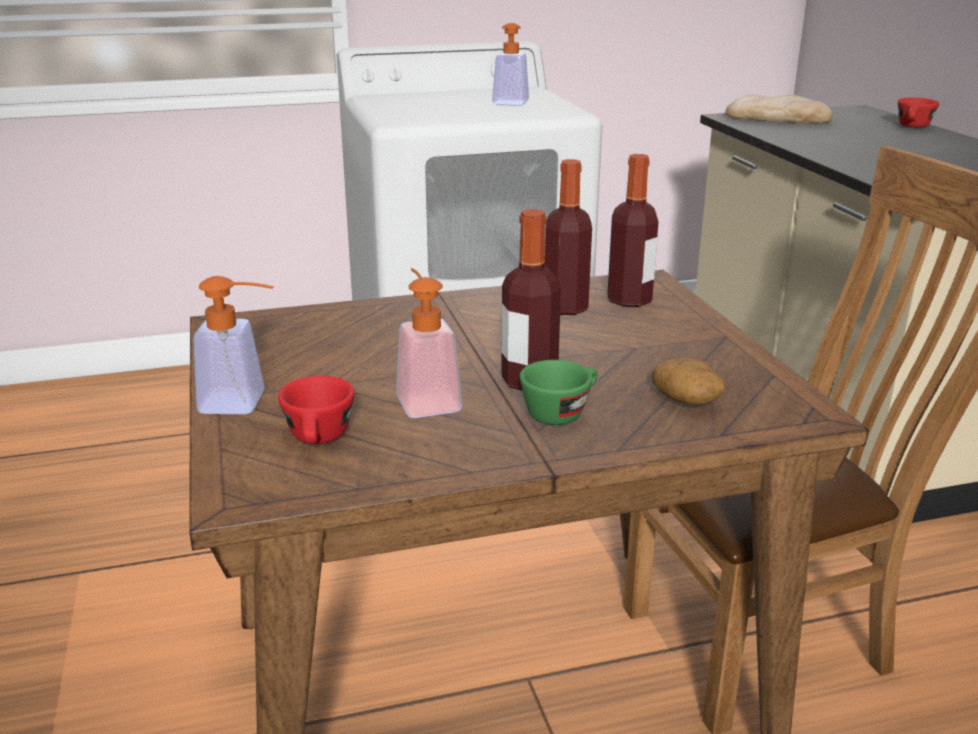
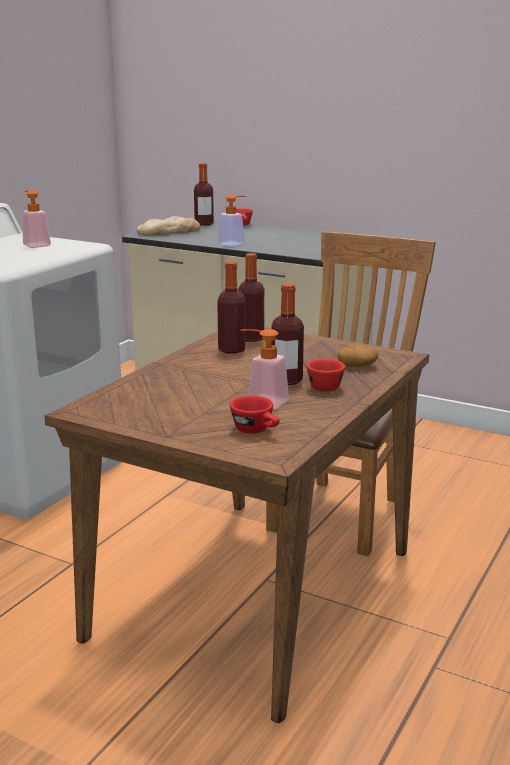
camera: 45 degrees left, 5 degrees down
soap dispenser [193,276,274,414] -> soap dispenser moved to [218,195,246,246]
green cup [520,360,598,425] -> red cup [306,359,345,392]
none -> bottle [194,163,214,226]

